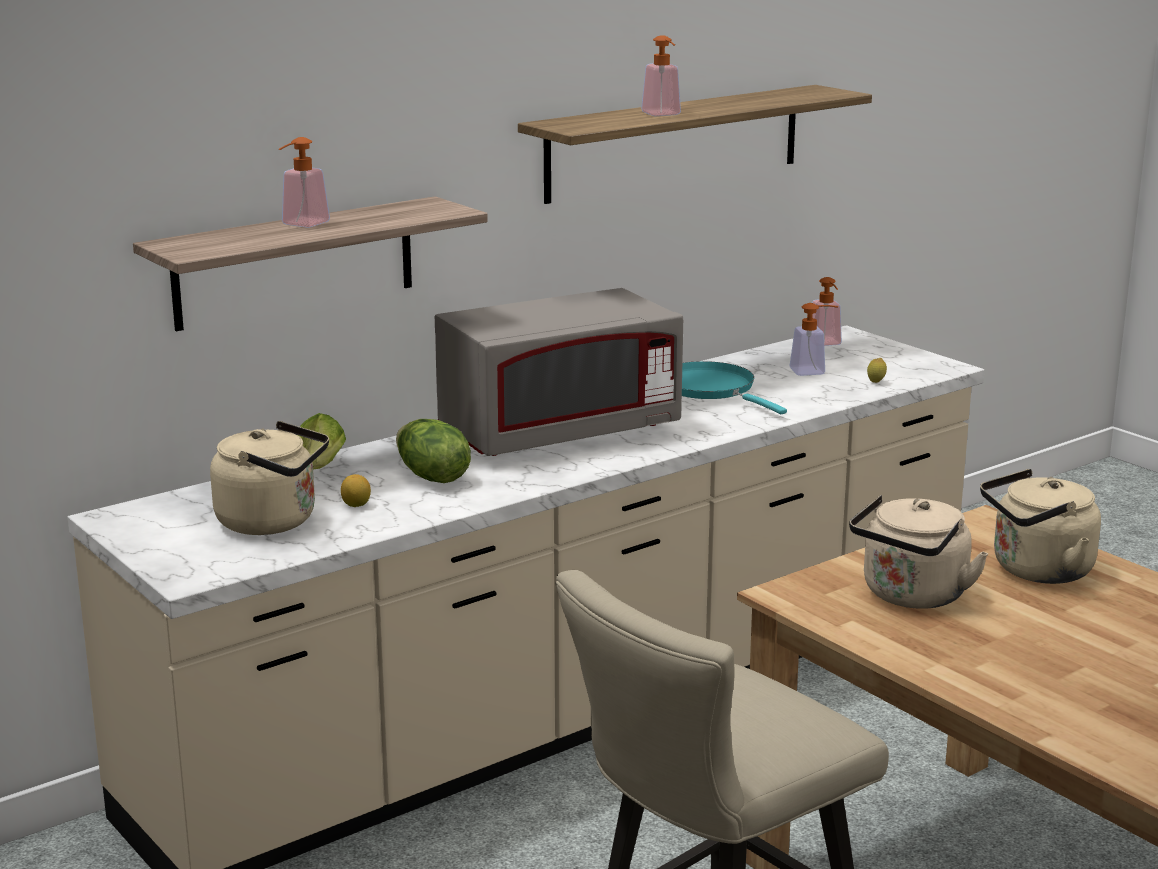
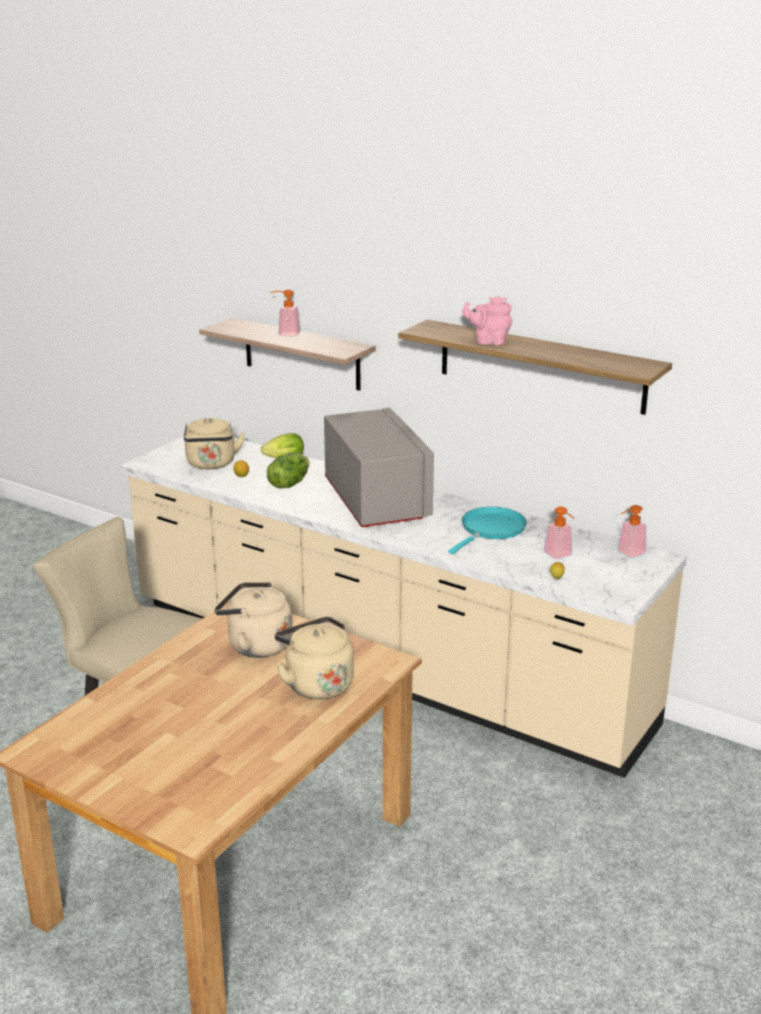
camera: 70 degrees right, 5 degrees up
grey microwave [435,288,683,456] -> grey microwave turned 150 degrees counterclockwise [324,408,434,527]
soap dispenser [641,35,681,116] -> pink teapot [462,296,512,345]

